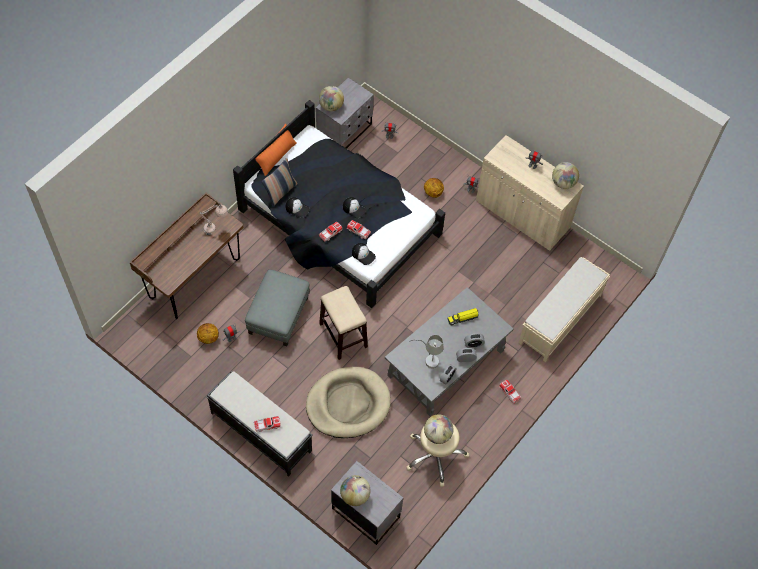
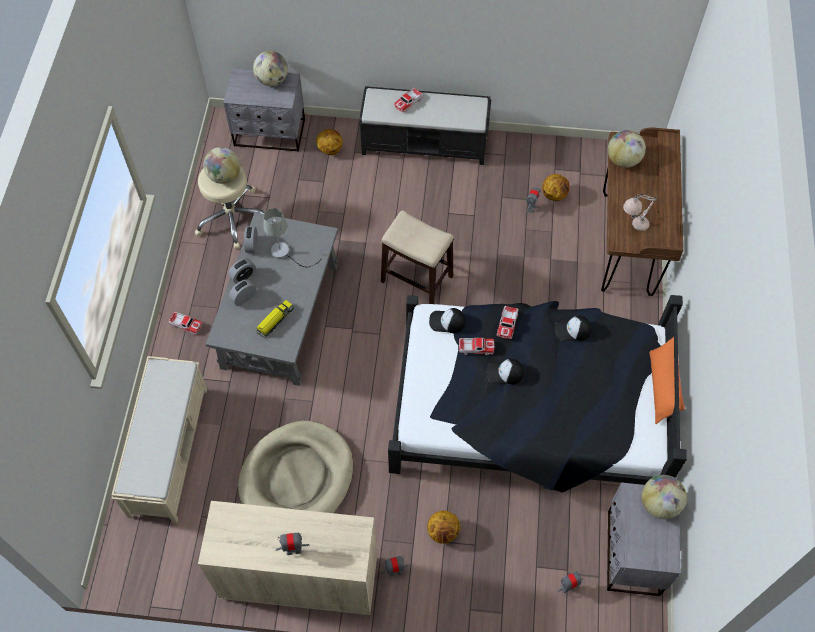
camera: 150 degrees right, 0 degrees up
grey ottoman [245,270,310,346] -> none
pillow [262,158,297,207] -> none
beige dog bed [306,367,391,438] -> beige dog bed moved to [238,421,353,513]
globe [552,162,579,189] -> globe moved to [608,130,646,168]
none -> basketball [316,129,343,155]

